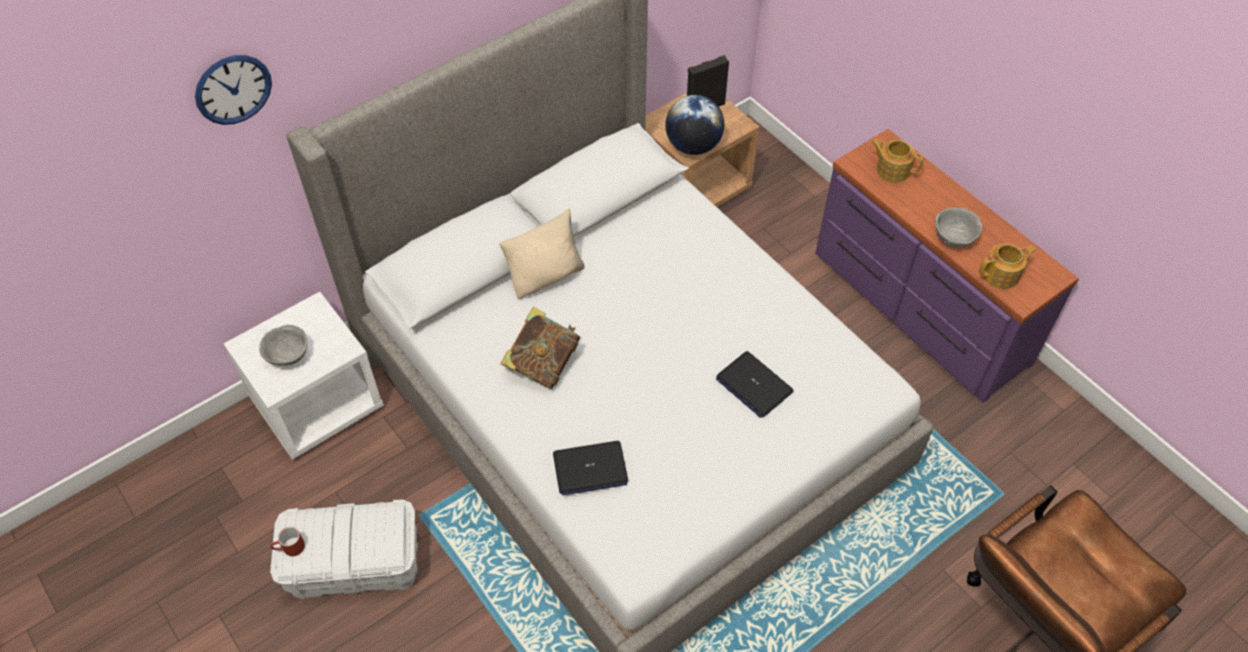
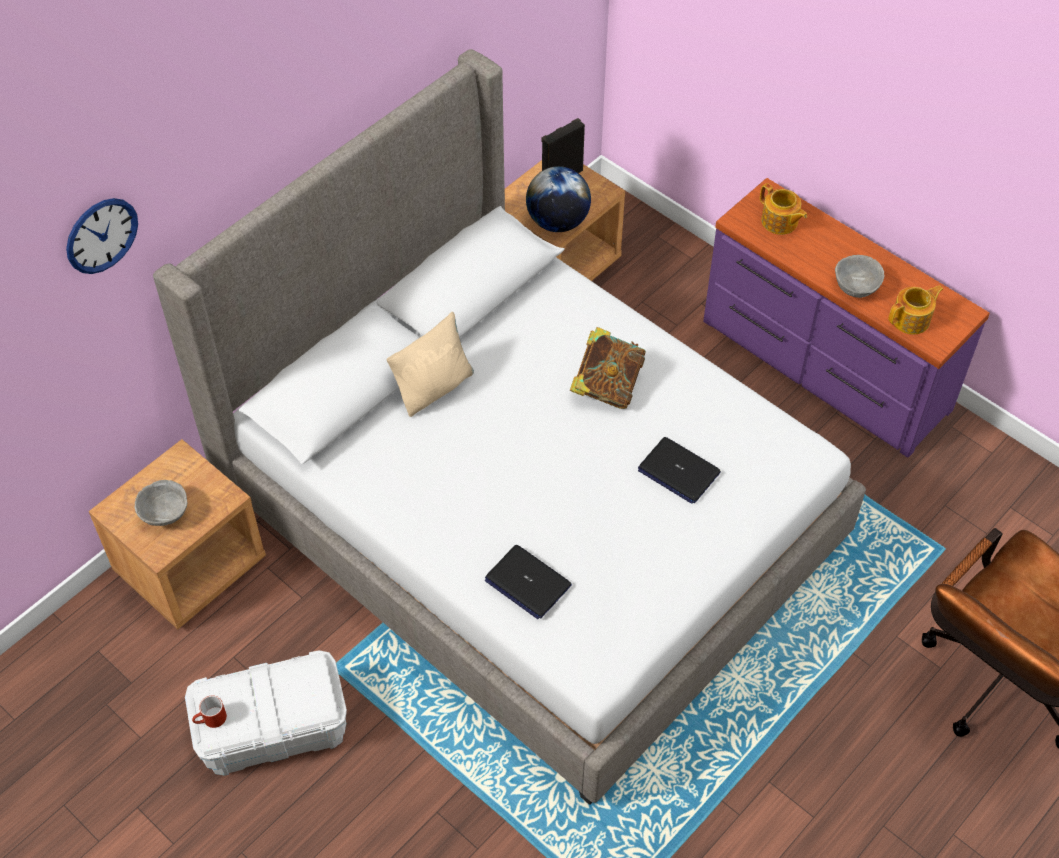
camera: 10 degrees left, 0 degrees up
white nightstand [224,292,384,460] -> brown nightstand [89,439,266,629]
book [500,307,580,389] -> book moved to [570,327,646,409]
laptop [553,441,628,496] -> laptop turned 60 degrees clockwise [485,545,572,619]
teapot [871,139,924,183] -> teapot turned 150 degrees counterclockwise [760,183,807,235]

